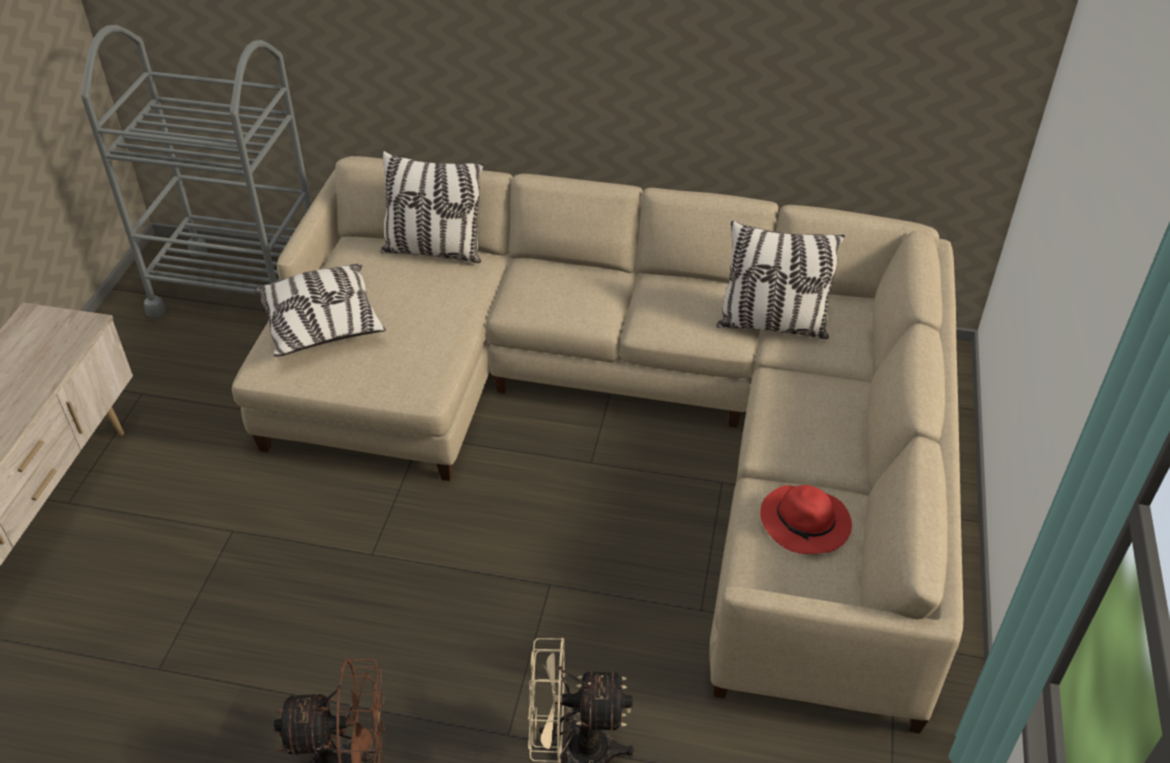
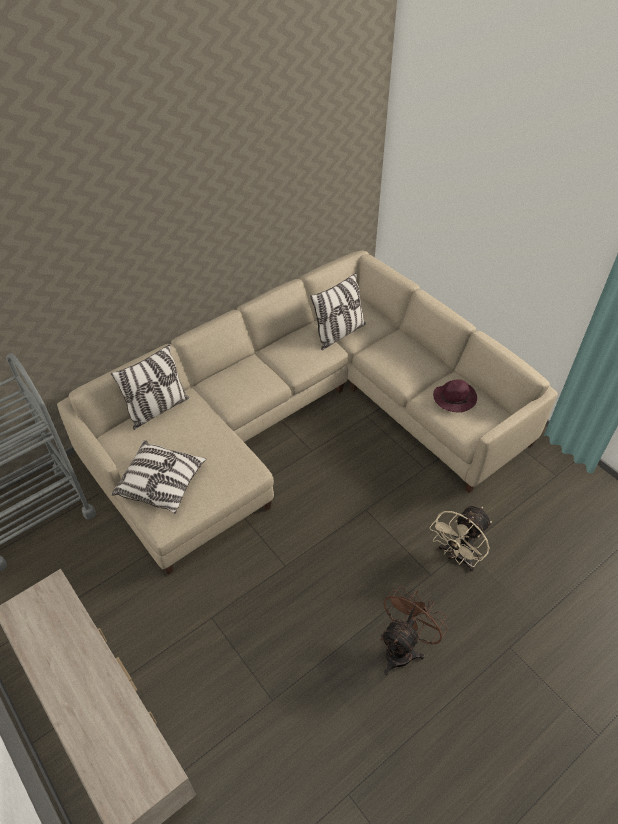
camera: 50 degrees left, 5 degrees up
red hat [760,485,852,554] -> purple hat [433,379,477,413]

